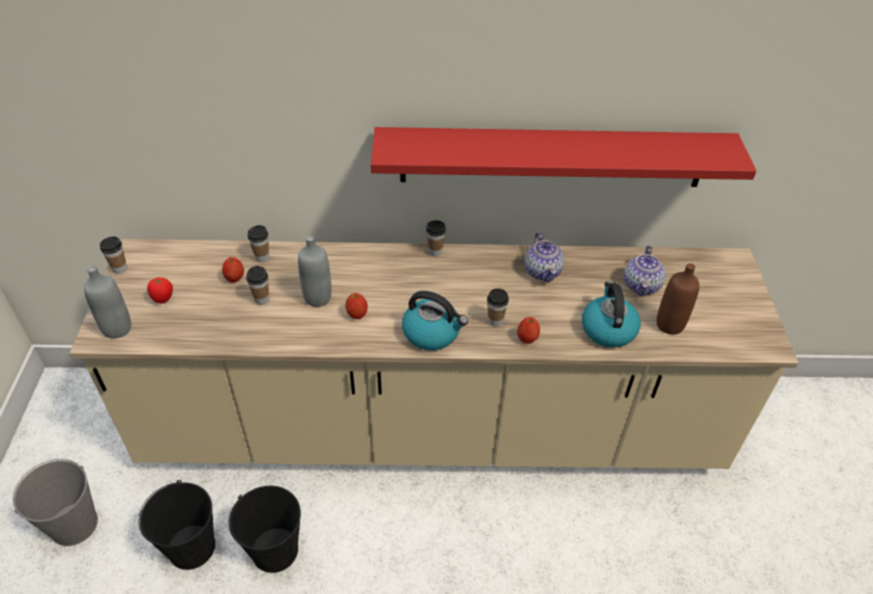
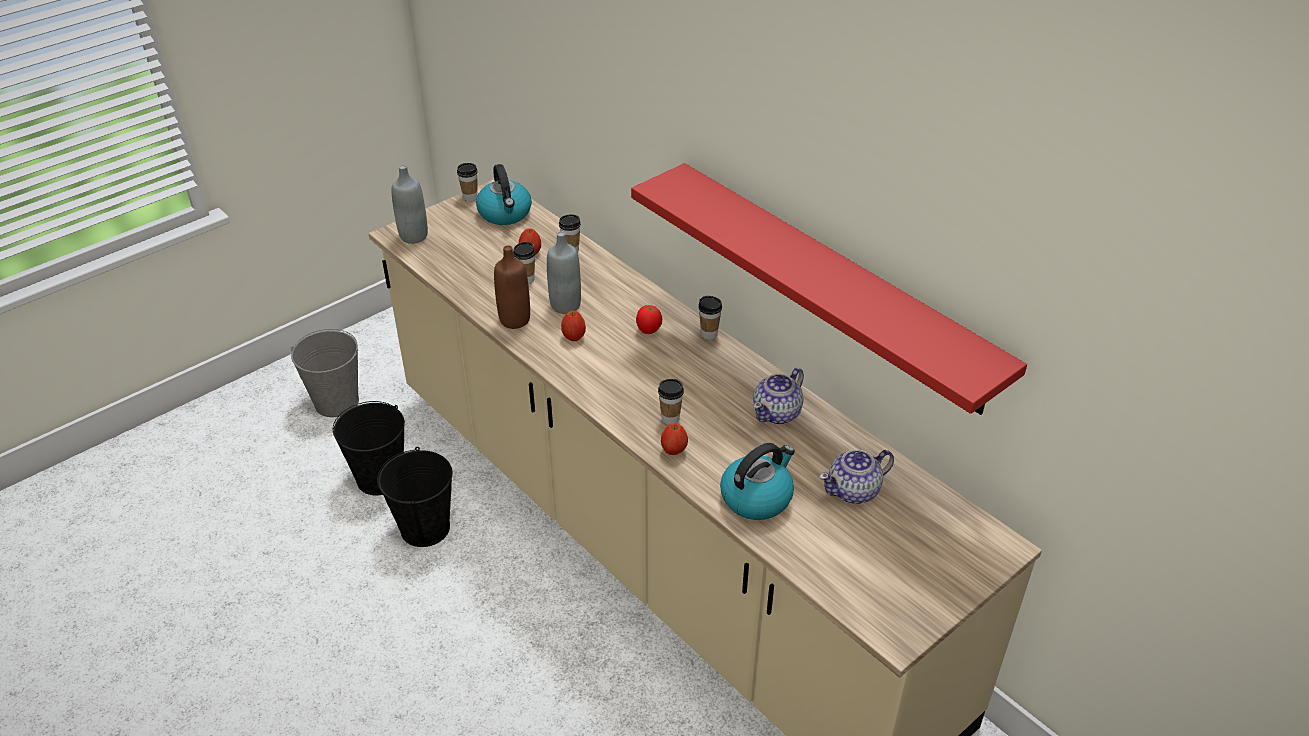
camera: 50 degrees right, 5 degrees down
tomato [147,277,173,303] -> tomato moved to [636,305,662,334]
kettle [402,291,468,350] -> kettle moved to [476,164,532,225]
brown bottle [657,263,699,334] -> brown bottle moved to [494,245,530,329]

